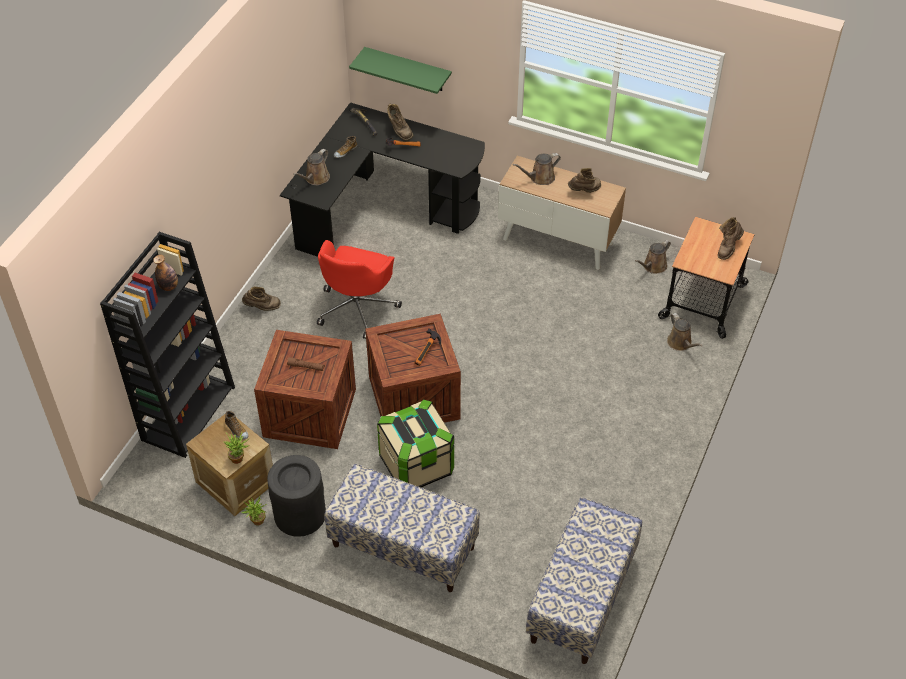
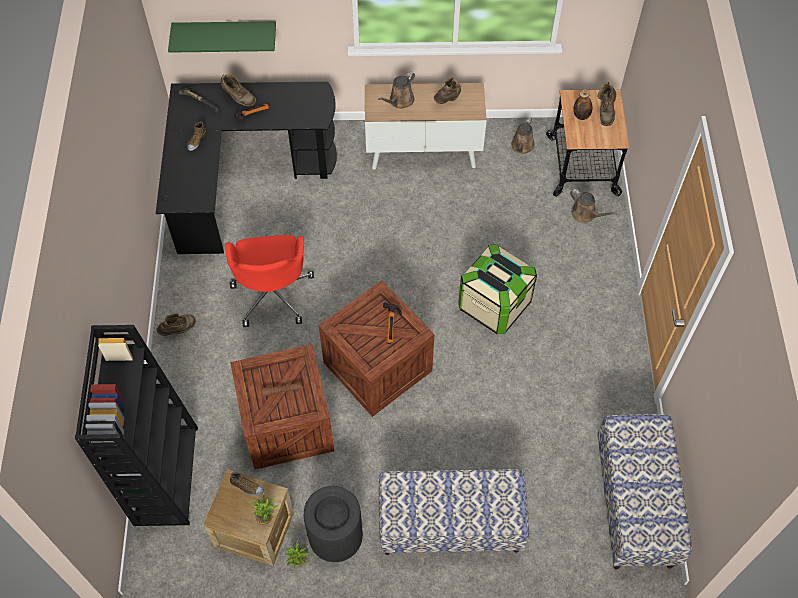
camera: 25 degrees left, 10 degrees up
bottle [153,254,178,291] -> bottle moved to [573,89,593,120]
brown watering can [293,149,330,185] -> none
storage box [377,399,454,488] -> storage box moved to [459,244,537,334]

